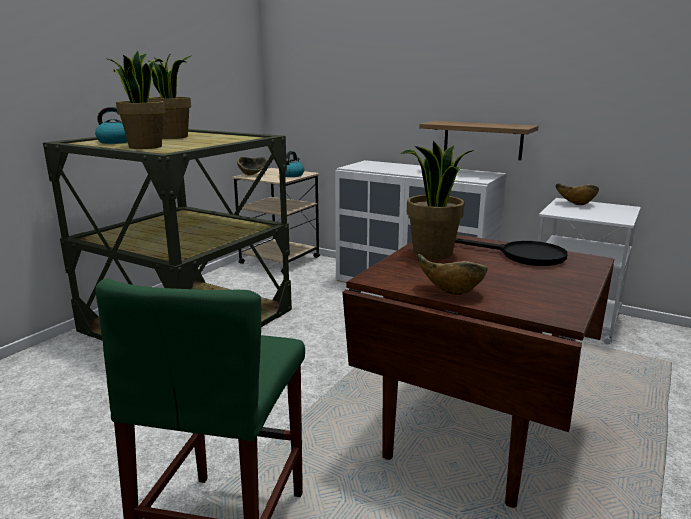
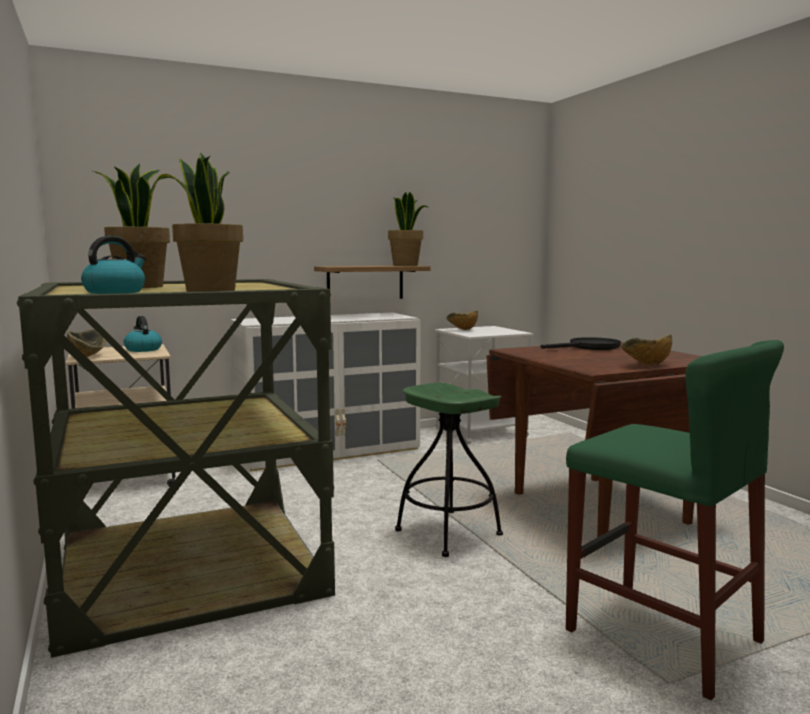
camera: 55 degrees left, 10 degrees down
potted plant [400,141,474,260] -> potted plant moved to [388,192,429,266]
none -> green stool [395,383,503,557]

